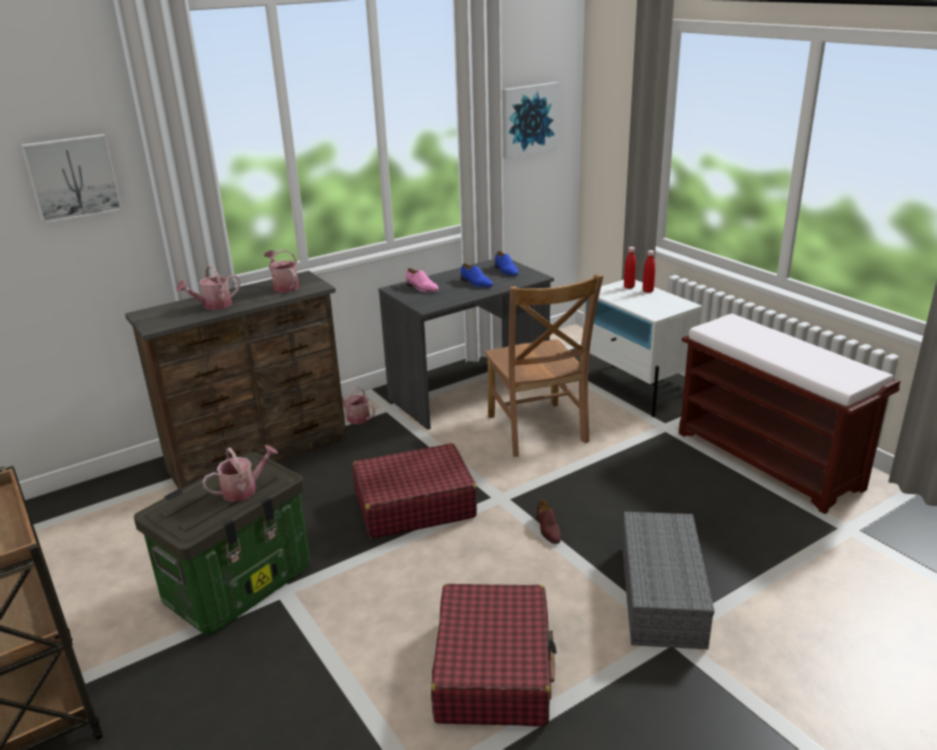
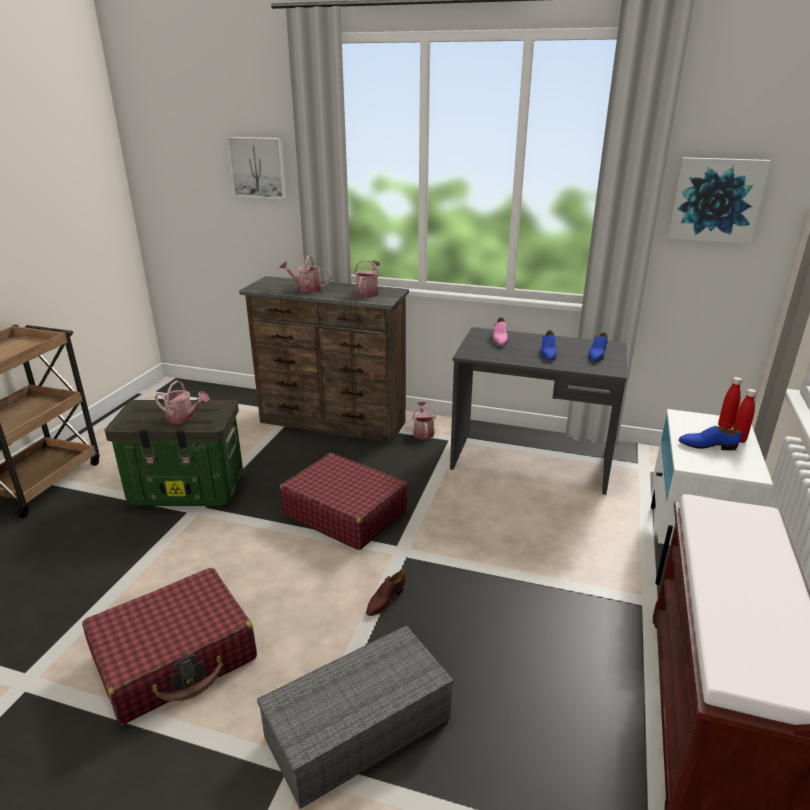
camera: 50 degrees right, 0 degrees up
brown chair [485,274,603,457] -> none
none -> blue shoe [679,426,742,450]

